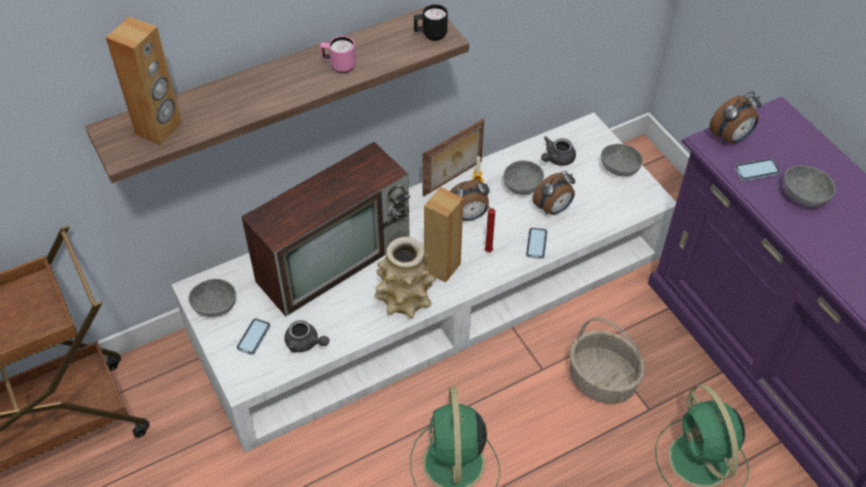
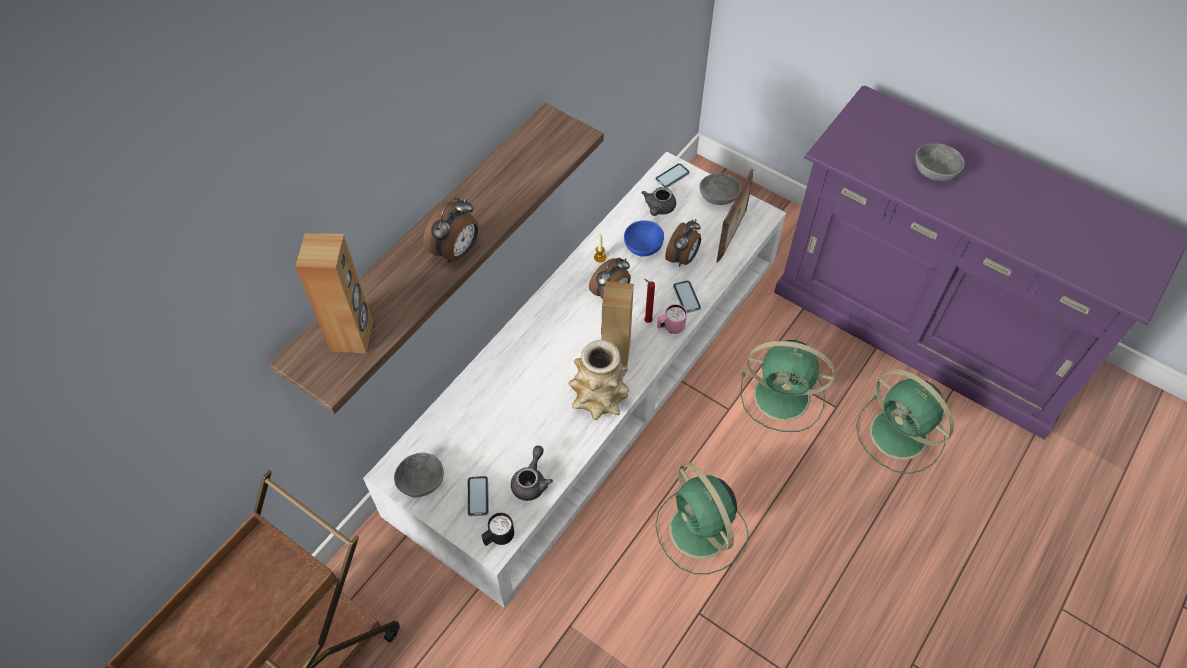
camera: 25 degrees left, 5 degrees up
television [241,142,410,317] -> none
grey teapot [284,320,329,353] -> grey teapot turned 75 degrees counterclockwise [511,446,553,501]
pink mug [320,36,356,73] -> pink mug moved to [657,304,687,334]
black mug [414,4,448,41] -> black mug moved to [482,513,514,546]
picture frame [422,118,484,196] -> picture frame moved to [716,169,753,263]
grey bowl [503,160,544,195] -> blue bowl [624,220,664,256]
basket [570,317,645,404] -> green fan [741,340,835,432]
alarm clock [709,92,761,144] -> alarm clock moved to [423,198,478,263]
phone [735,158,780,181] -> phone moved to [655,163,690,188]

